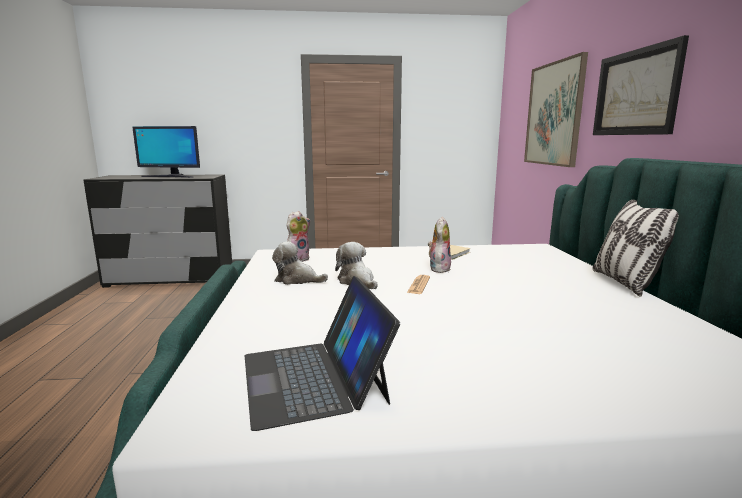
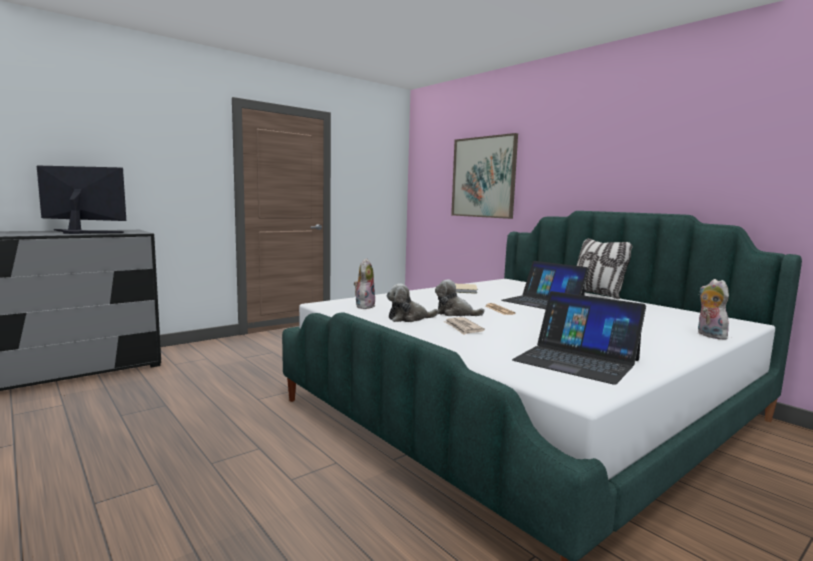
camera: 35 degrees left, 5 degrees down
monitor [132,126,200,178] -> monitor turned 150 degrees counterclockwise [37,166,126,234]
plush toy [428,217,451,273] -> plush toy moved to [698,279,732,339]
picture [593,35,689,135] -> none
none -> newspaper [443,317,485,335]
none -> laptop [501,261,589,309]

